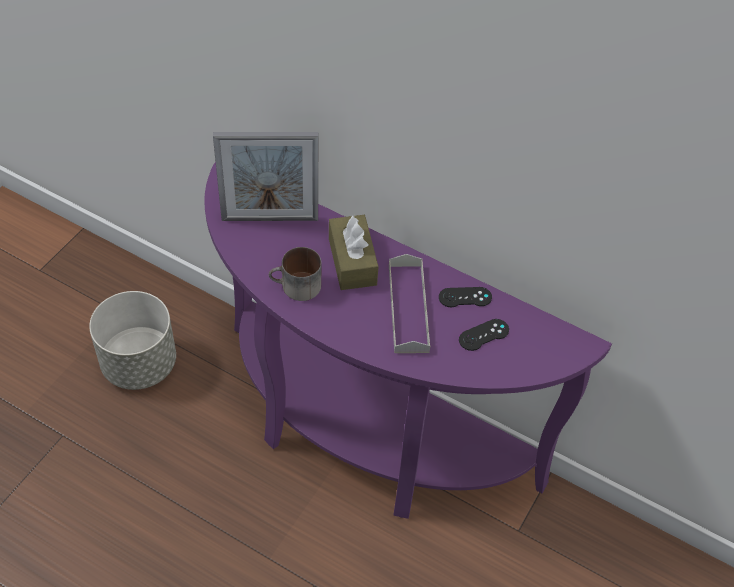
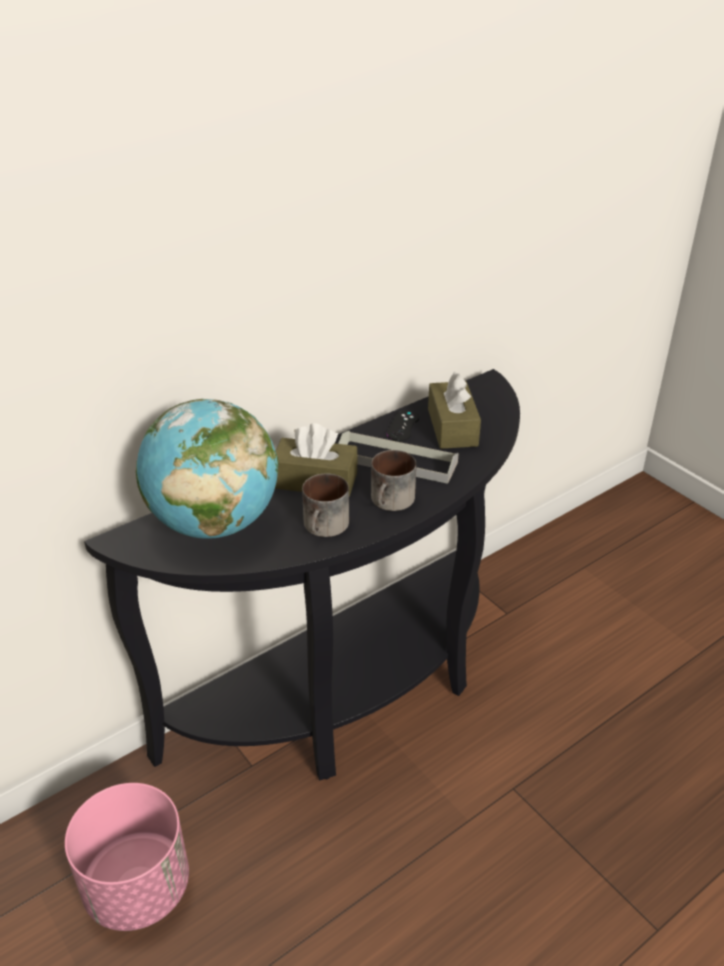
camera: 65 degrees left, 15 degrees down
grey planter [89,291,176,390] -> pink planter [65,783,189,931]
purple console table [204,162,612,519] -> black console table [84,369,520,780]
picture frame [213,132,318,221] -> globe [136,399,278,539]
black game controller [459,319,509,351] -> brown tissue box [428,371,481,449]
none -> mug [371,450,416,511]

